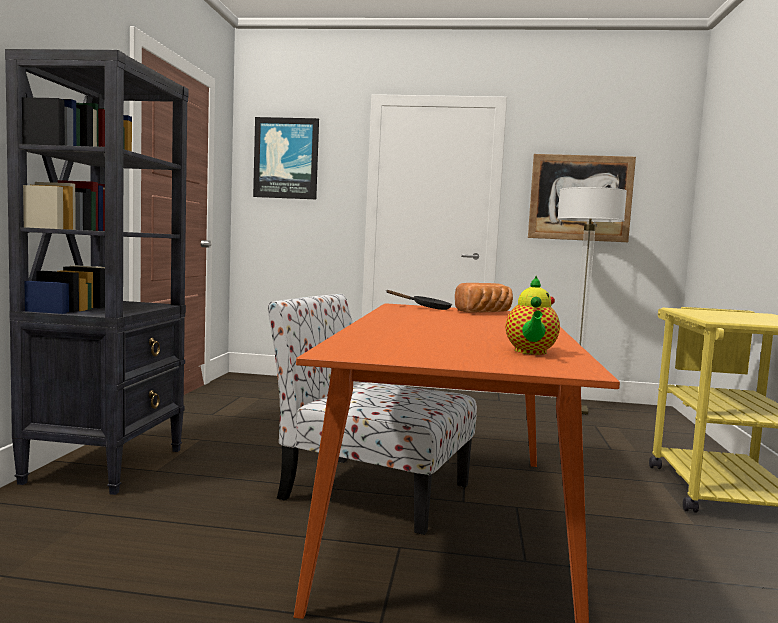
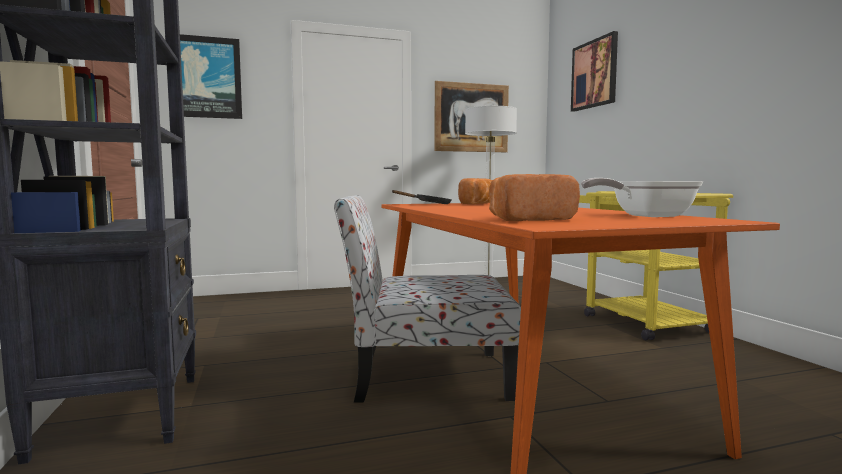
camera: 25 degrees left, 0 degrees up
teapot [506,276,560,355] -> frying pan [581,178,703,217]
none -> bread [489,174,580,221]
none -> picture [571,31,618,112]

